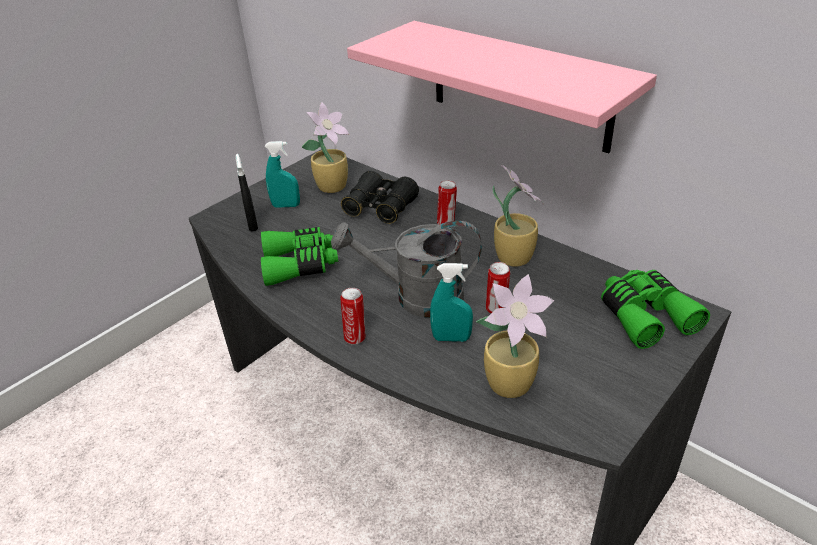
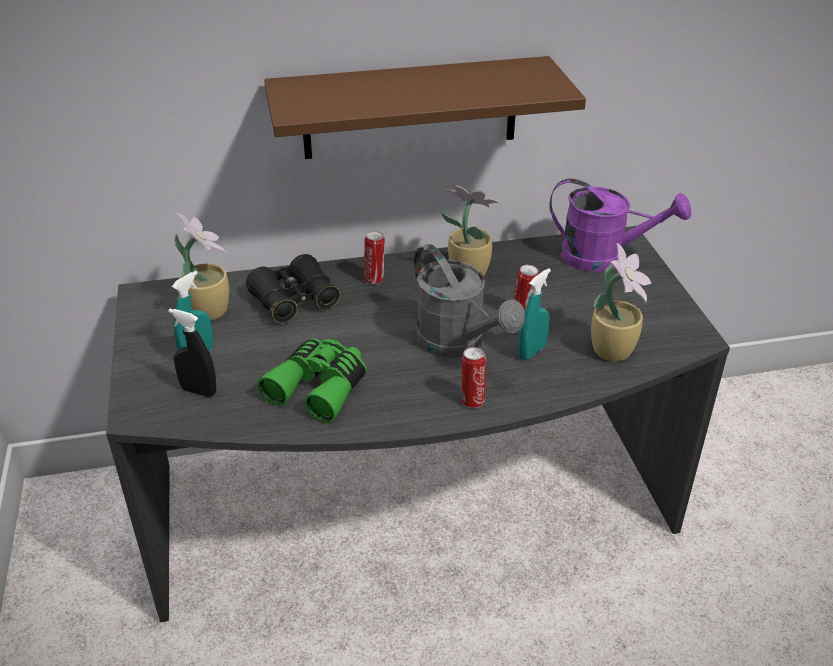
camera: 55 degrees left, 0 degrees up
grey watering can [331,221,482,318] -> grey watering can turned 75 degrees counterclockwise [414,244,525,358]
pink shelf [347,21,657,153] -> brown shelf [264,56,586,159]
green binoculars [601,270,710,349] -> purple watering can [549,179,692,272]

